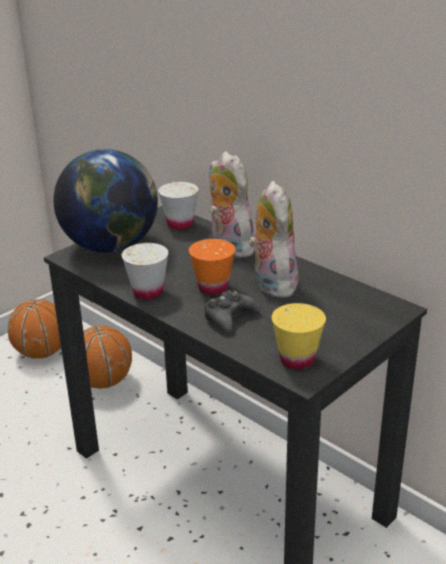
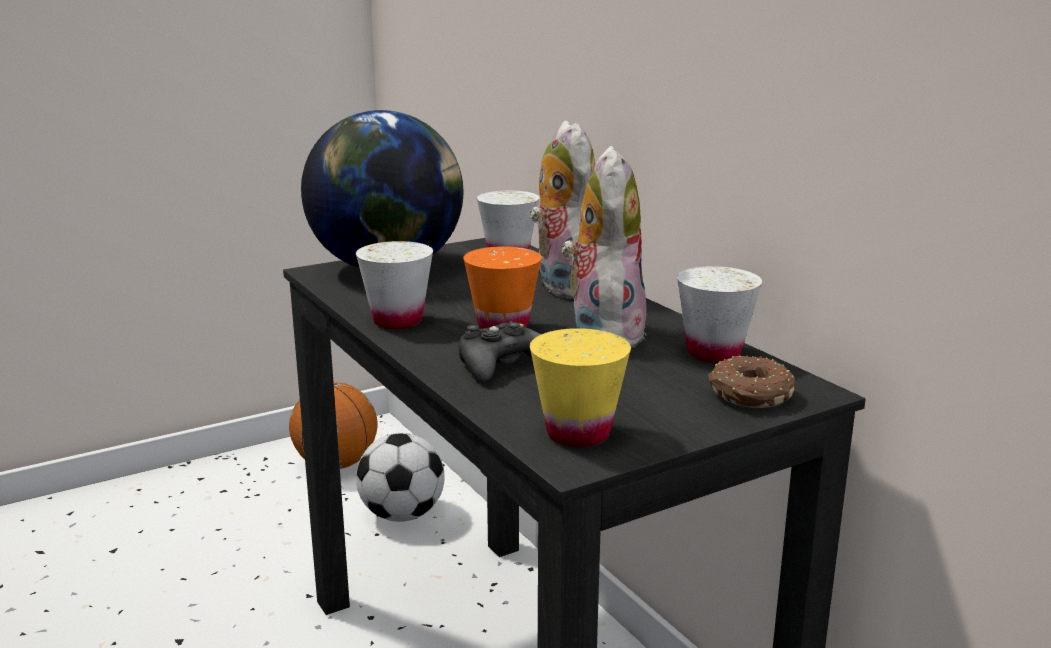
camera: 15 degrees right, 10 degrees down
basketball [83,325,132,389] -> football [356,433,444,522]
none -> white cup [677,266,762,363]
none -> donut [708,356,796,408]

